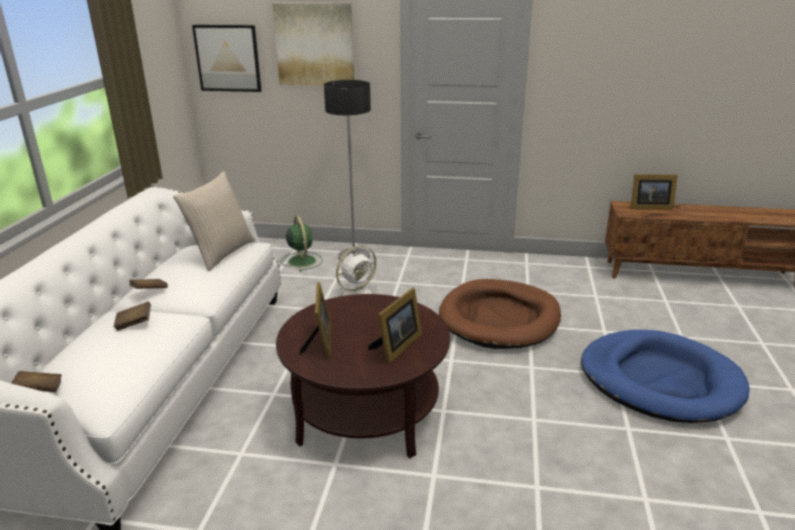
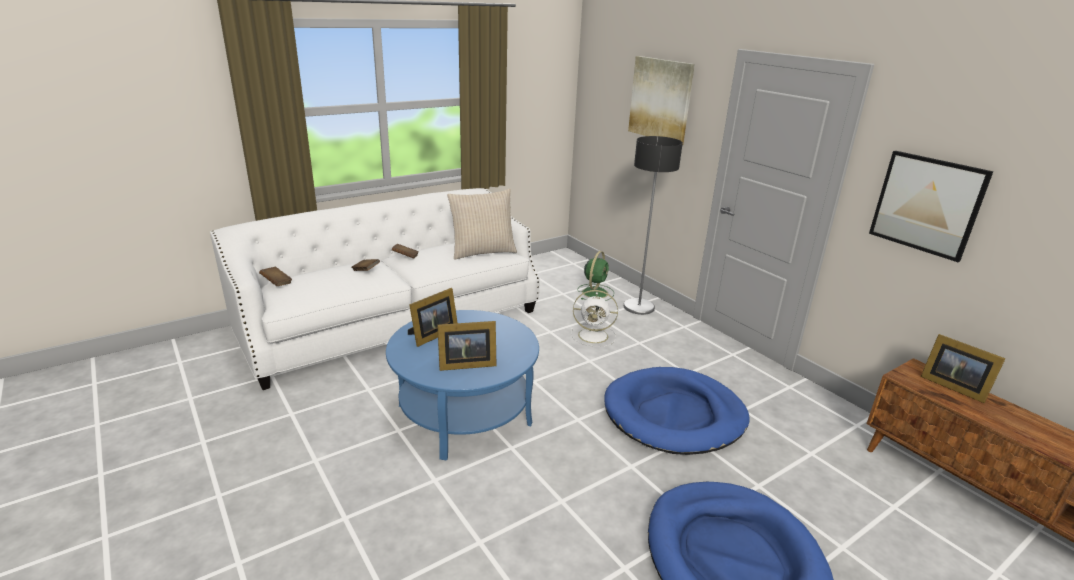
camera: 45 degrees right, 0 degrees up
picture [192,25,261,92] -> picture moved to [869,151,993,262]
brown coffee table [276,294,450,458] -> blue coffee table [386,310,539,460]
brown dog bed [439,279,561,349] -> blue dog bed [604,367,750,455]

